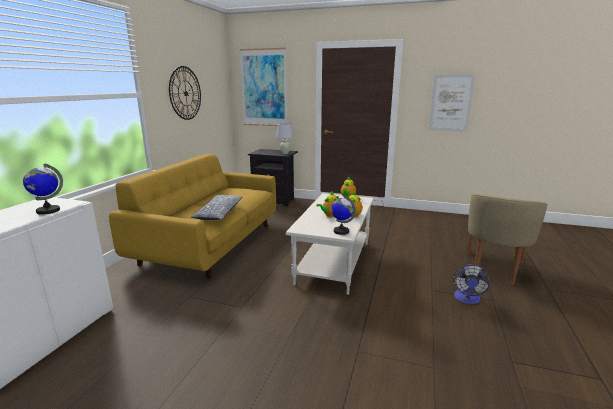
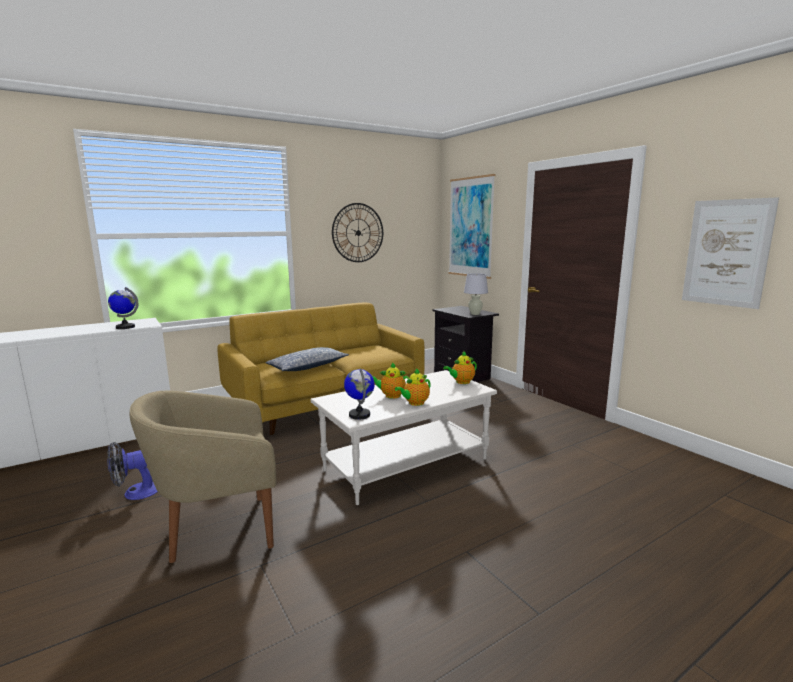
camera: 40 degrees right, 5 degrees down
fan [453,264,492,304] -> fan moved to [107,442,158,500]
beige armchair [467,194,548,285] -> beige armchair moved to [130,391,276,563]

